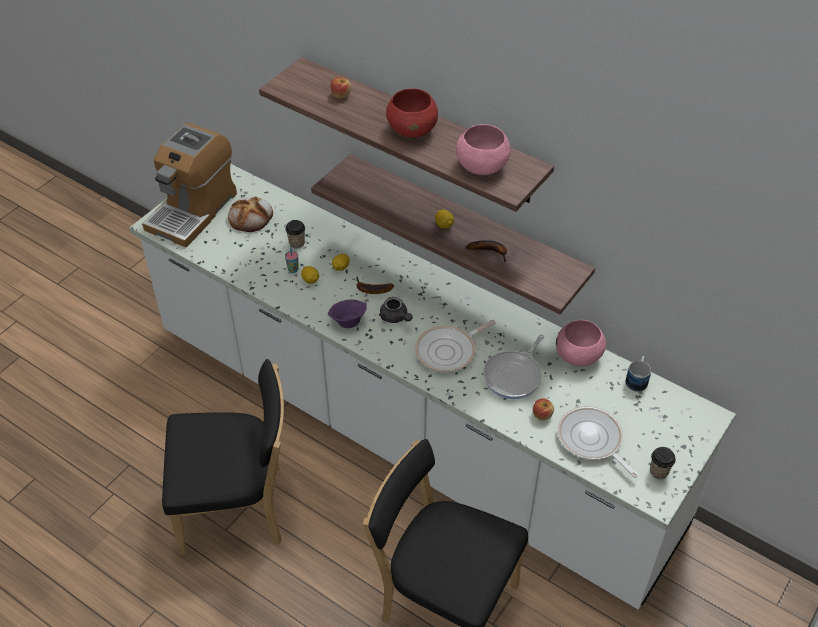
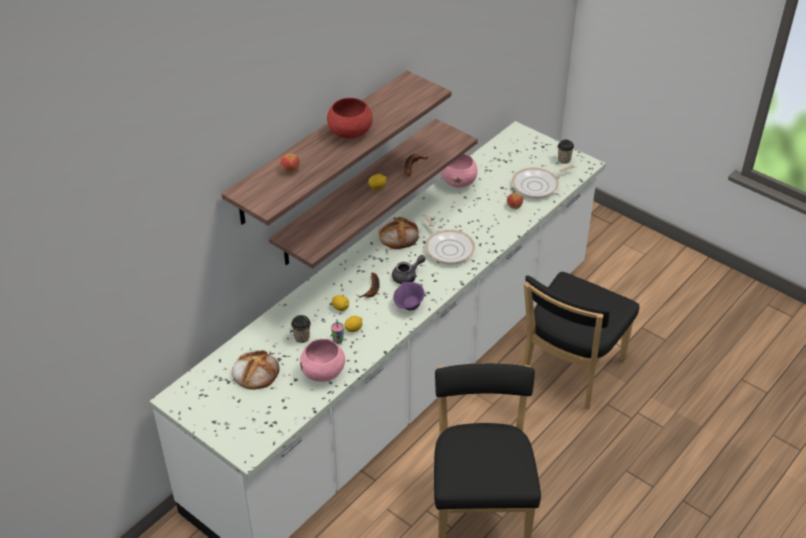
camera: 85 degrees left, 5 degrees down
coffee machine [142,123,237,247] -> none
pink bowl [456,124,511,175] -> pink bowl moved to [300,339,345,382]
frying pan [483,334,544,399] -> none
mug [625,356,651,392] -> none
none -> bread [378,217,419,249]

